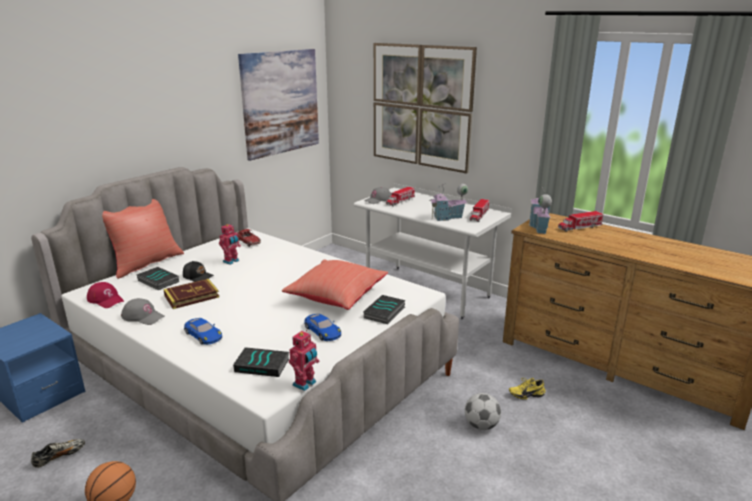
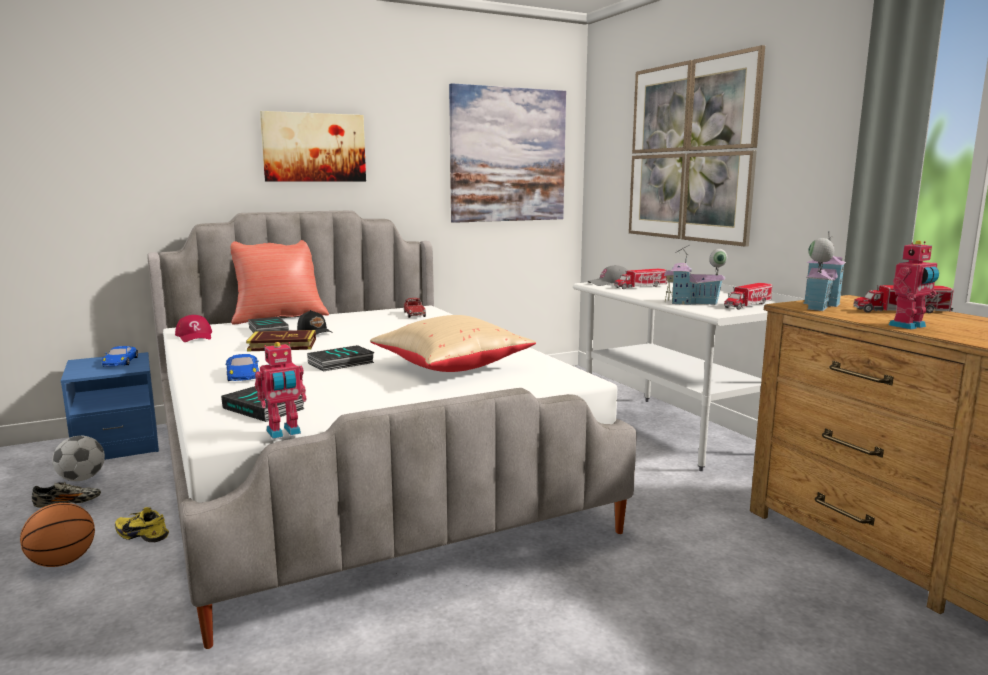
camera: 25 degrees right, 10 degrees down
grey cap [121,298,165,325] -> none
toy robot [219,224,241,265] -> toy robot moved to [889,240,939,330]
red pillow [282,260,388,310] -> beige pillow [370,315,536,372]
blue toy car [304,314,341,341] -> blue toy car moved to [101,346,138,366]
book [364,295,406,324] -> book moved to [307,345,375,372]
football [465,393,501,430] -> football moved to [52,436,105,481]
yellow shoe [509,378,546,400] -> yellow shoe moved to [115,507,169,542]
none -> picture [260,111,366,182]

